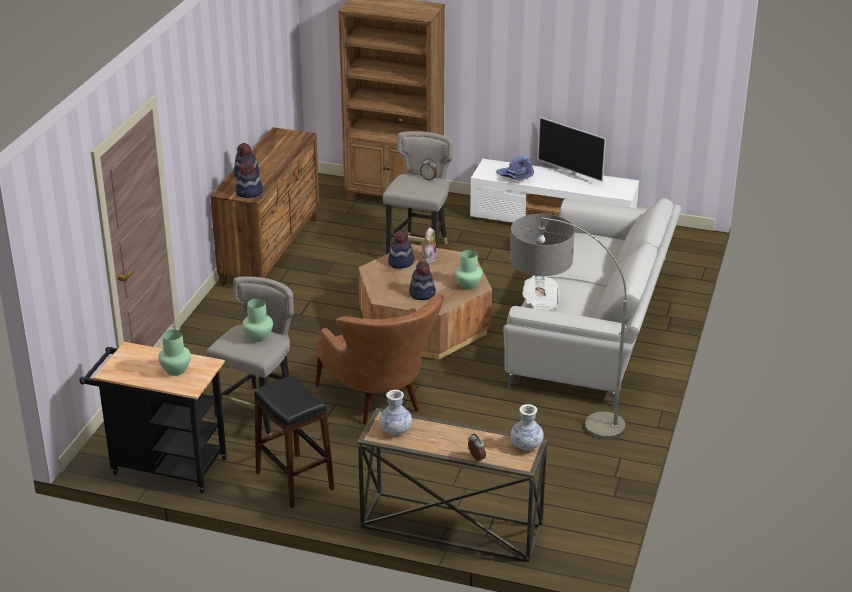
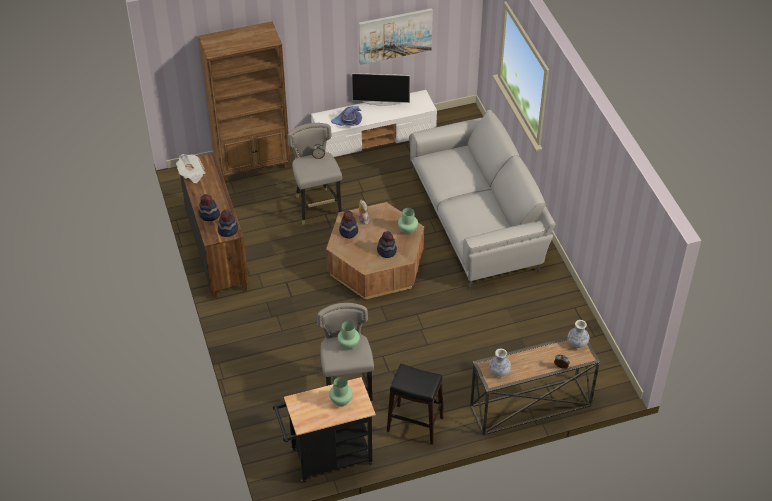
camera: 35 degrees left, 15 degrees up
brown armchair [315,295,444,425] -> none
floor lamp [510,214,627,440] -> none
newspaper [522,275,560,311] -> newspaper moved to [176,154,206,183]
none -> picture [359,8,433,65]

